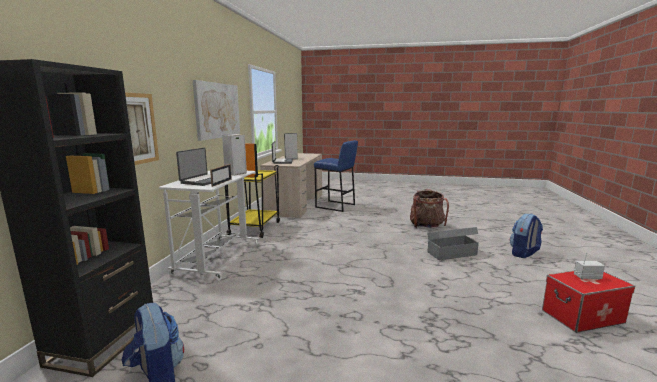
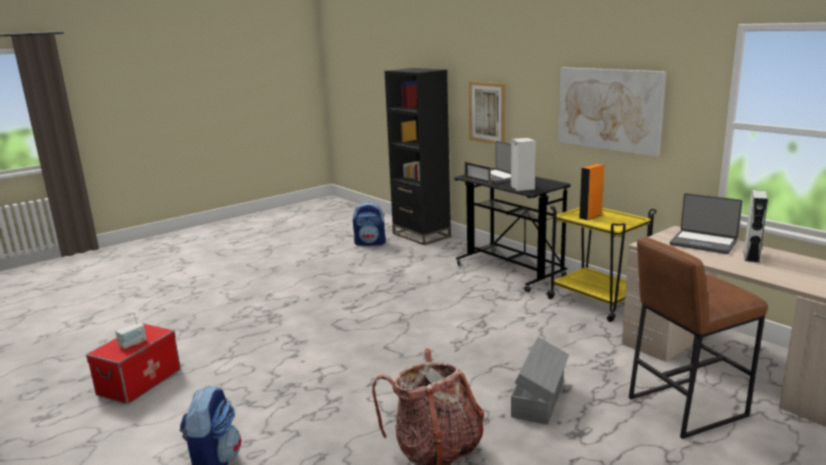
camera: 130 degrees right, 5 degrees up
white desk [159,171,259,281] -> black desk [454,168,570,292]
blue stool [314,140,358,212] -> brown stool [629,237,768,439]
grey storage box [427,227,479,260] -> grey storage box moved to [511,337,569,424]

